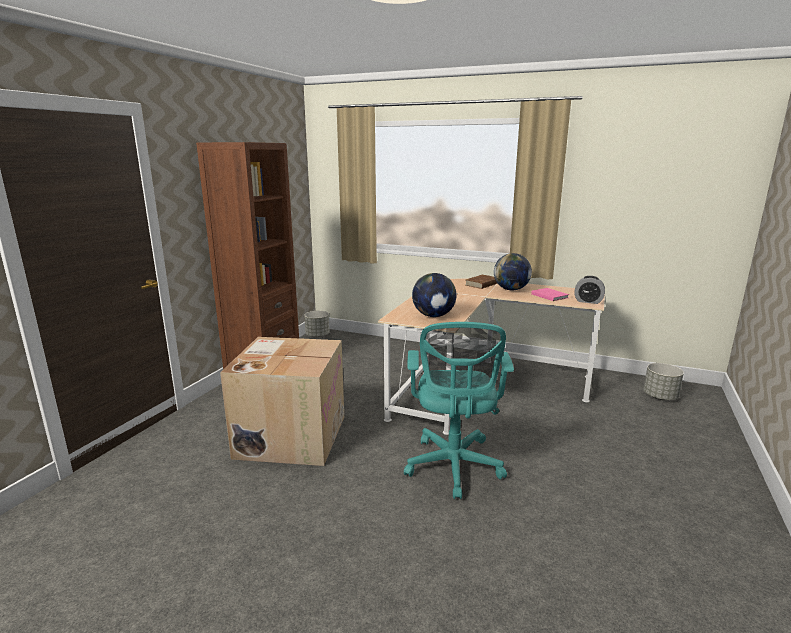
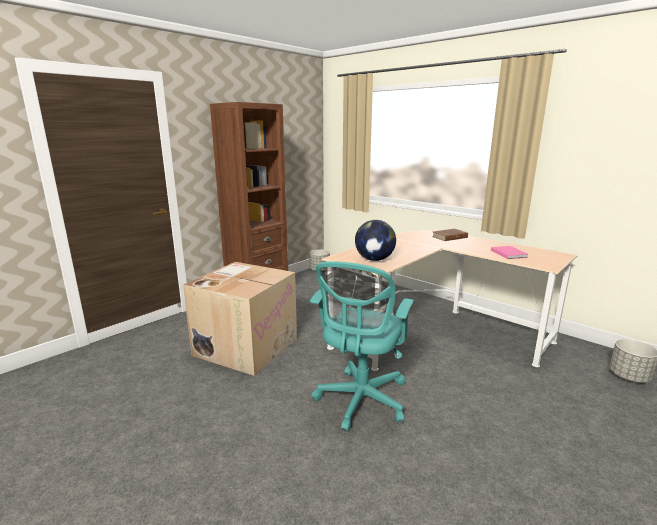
camera: 20 degrees right, 0 degrees up
globe [494,253,532,290] -> none
alarm clock [574,276,605,304] -> none

